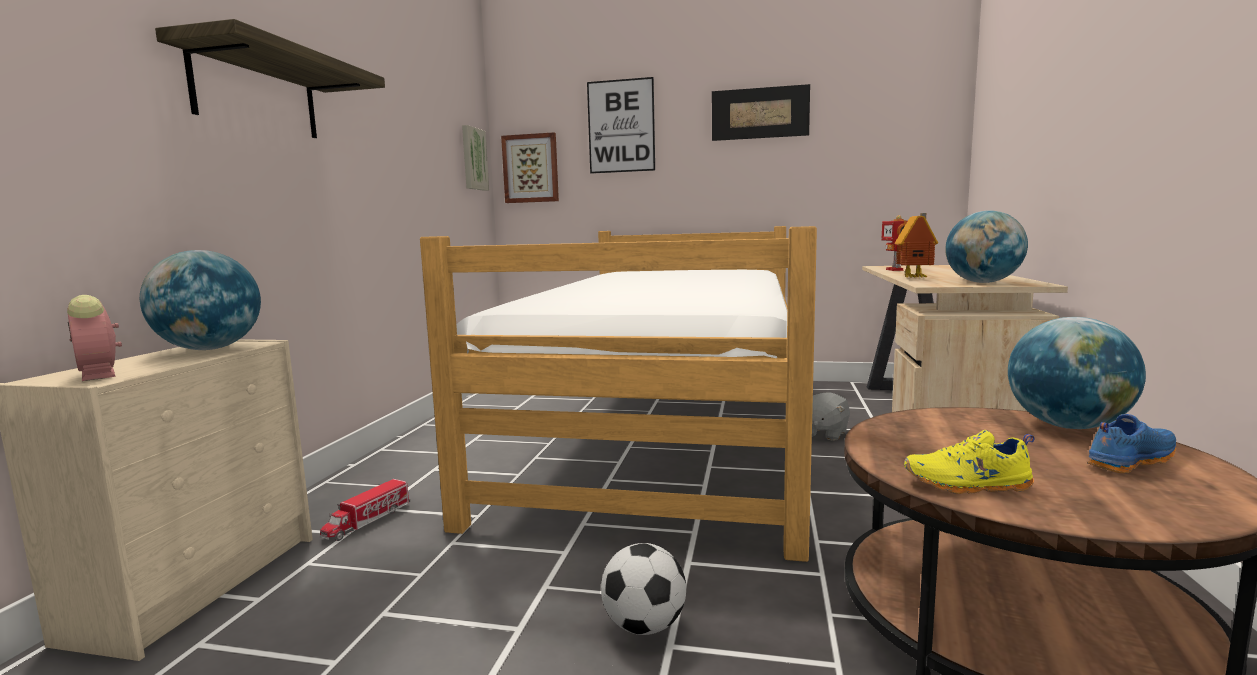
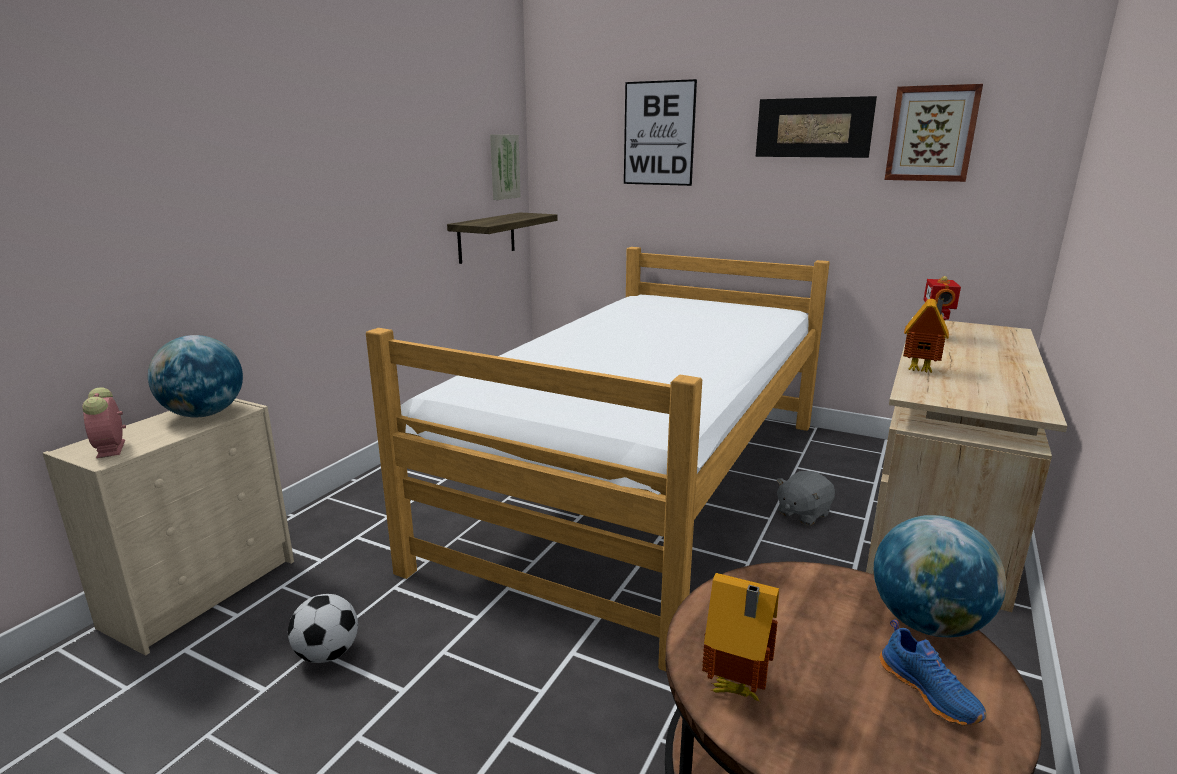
camera: 15 degrees right, 10 degrees up
shelf [155,19,385,138] -> shelf moved to [447,212,557,264]
toy truck [320,479,410,541] -> none
picture [501,132,559,203] -> picture moved to [885,84,983,182]
football [601,543,686,635] -> football moved to [288,594,358,663]
yellow shoe [904,430,1035,494] -> toy house [702,573,779,703]
globe [945,210,1028,283] -> none
blue shoe [1087,414,1176,473] -> blue shoe turned 75 degrees clockwise [880,619,986,726]

